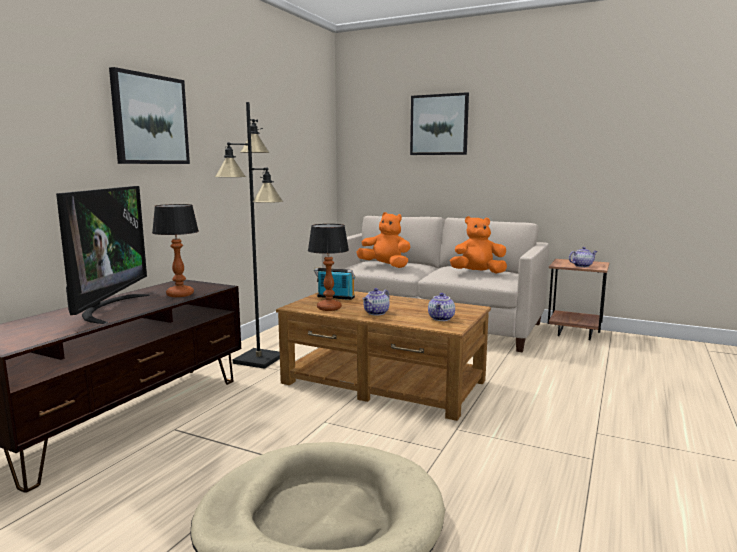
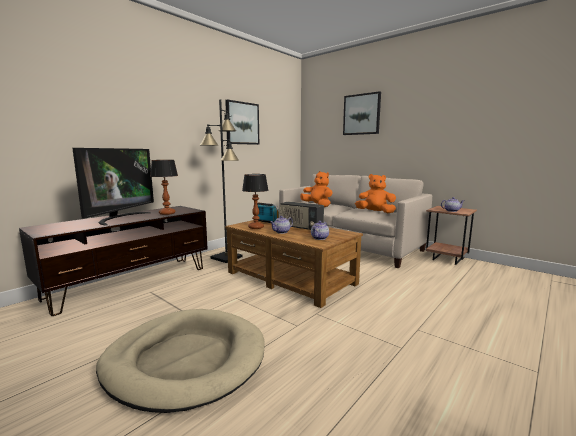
camera: 15 degrees right, 0 degrees up
picture [109,67,190,164] -> picture moved to [225,100,259,145]
none -> radio [279,201,324,230]

